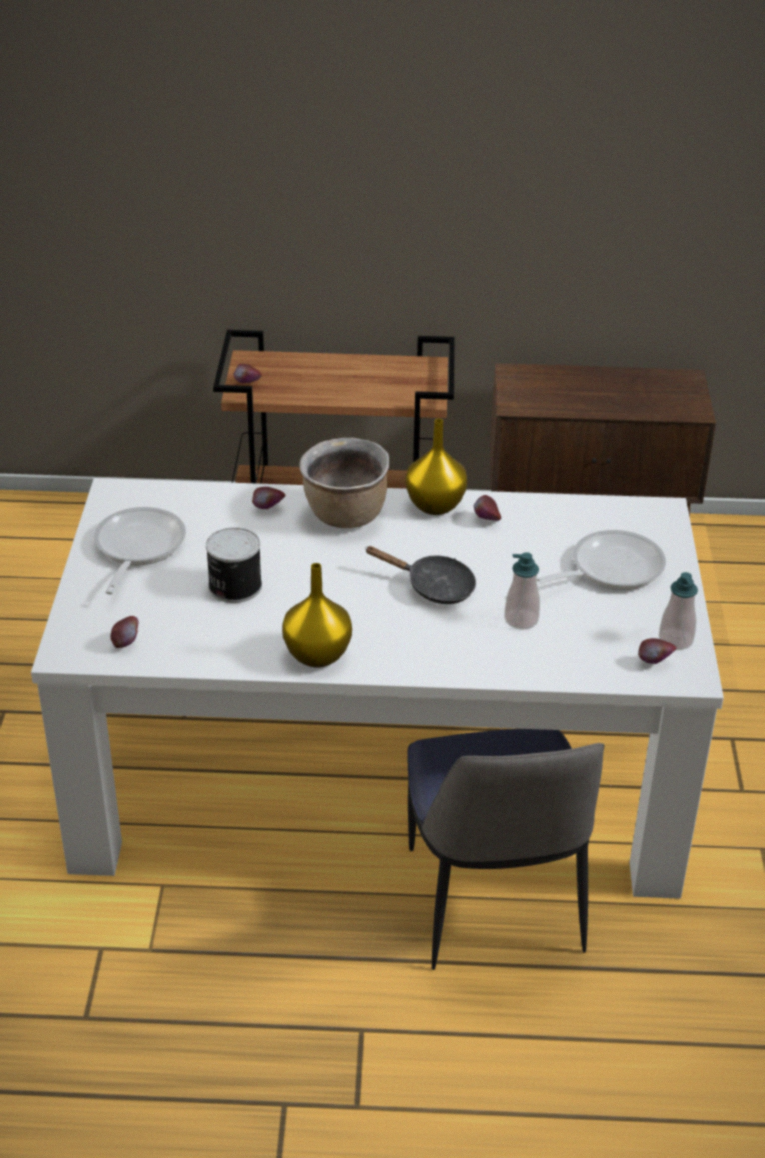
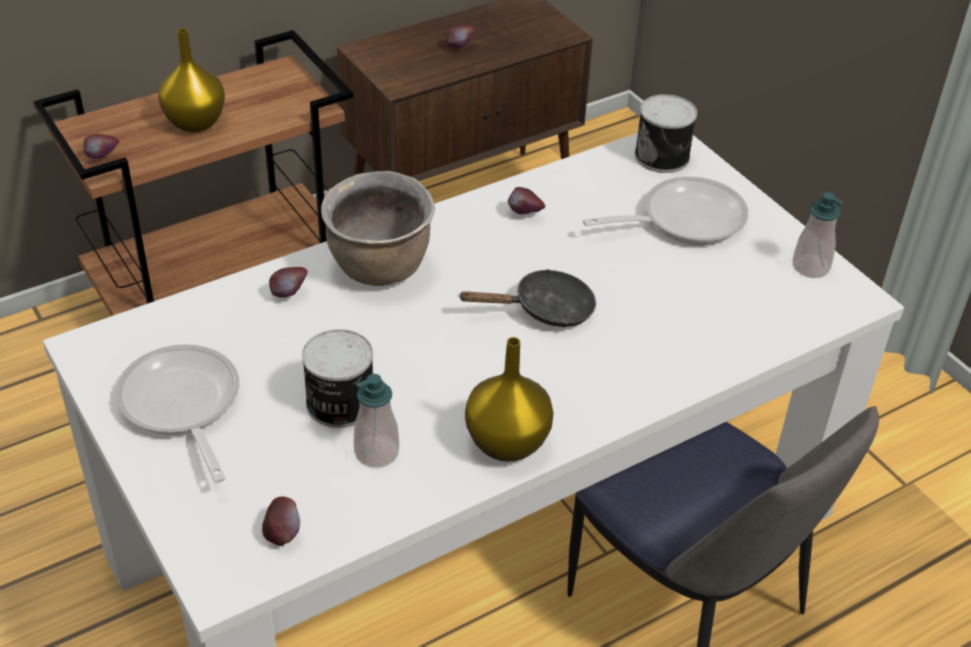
camera: 35 degrees left, 5 degrees up
yellow vase [406,419,468,515] -> yellow vase moved to [158,28,225,132]
soap dispenser [504,552,540,630] -> soap dispenser moved to [354,374,399,468]
frying pan [537,530,666,590] -> frying pan turned 45 degrees clockwise [583,177,748,245]
apple [638,638,676,664] -> apple moved to [447,25,474,48]
none -> can [635,94,697,173]

